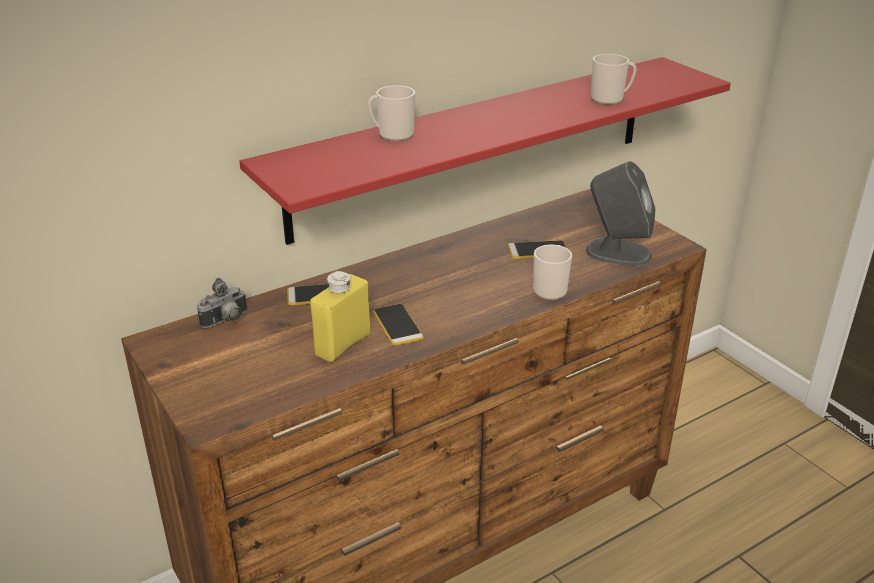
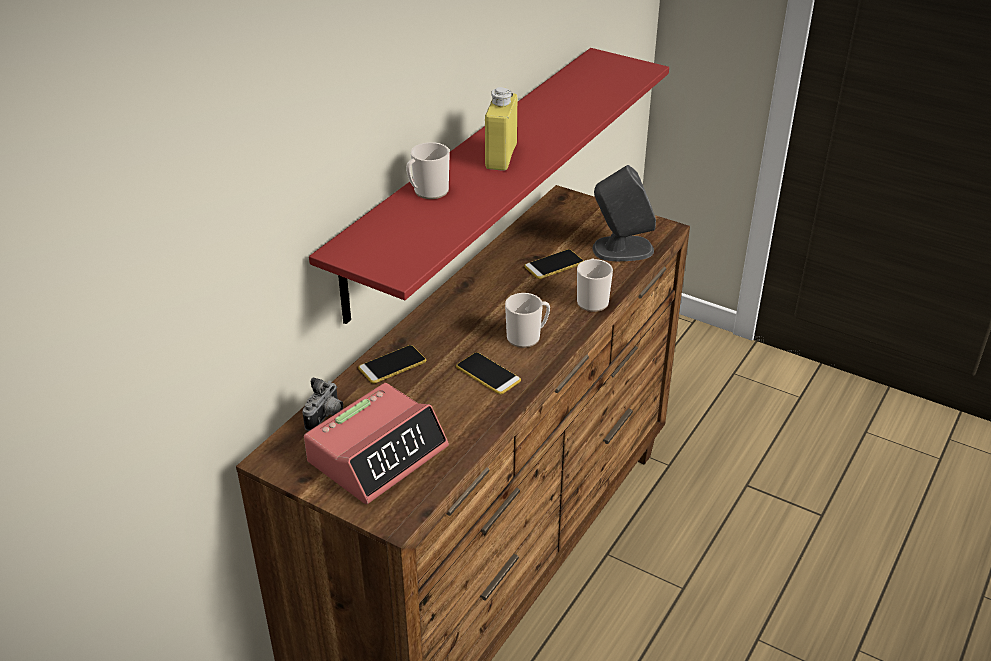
camera: 25 degrees left, 5 degrees up
yellow bottle [310,271,371,362] -> yellow bottle moved to [485,87,517,171]
mug [591,54,637,105] -> mug moved to [505,293,550,348]
none -> alarm clock [304,383,449,504]

